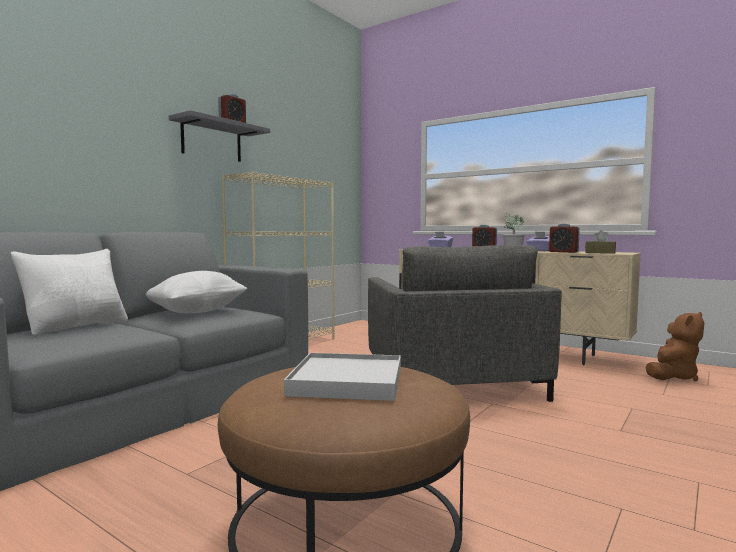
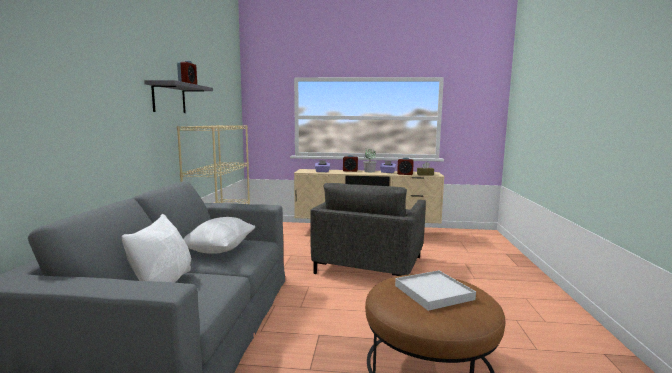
camera: 30 degrees left, 5 degrees up
grey armchair [368,245,562,402] -> grey armchair turned 60 degrees clockwise [310,183,426,276]
brown plush toy [646,312,704,381] -> none

